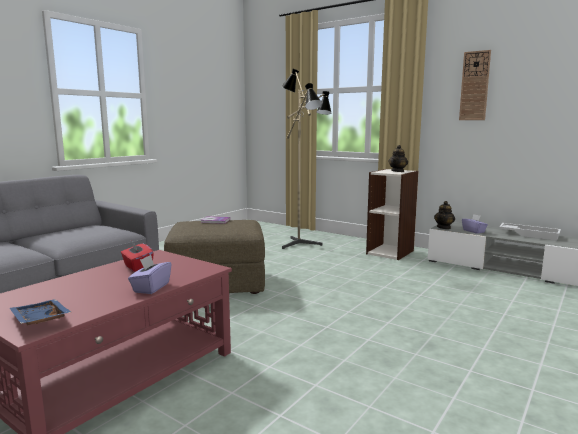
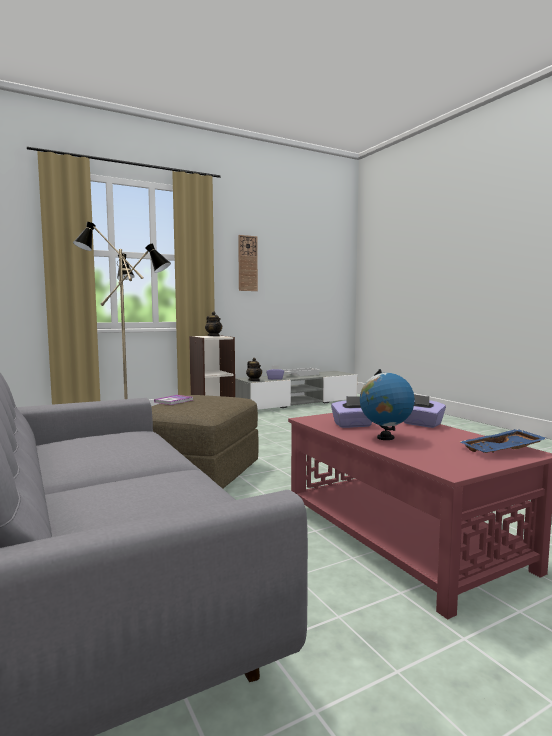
camera: 65 degrees left, 5 degrees down
red tissue box [121,241,154,272] -> purple tissue box [331,396,372,428]
none -> globe [360,369,415,440]

